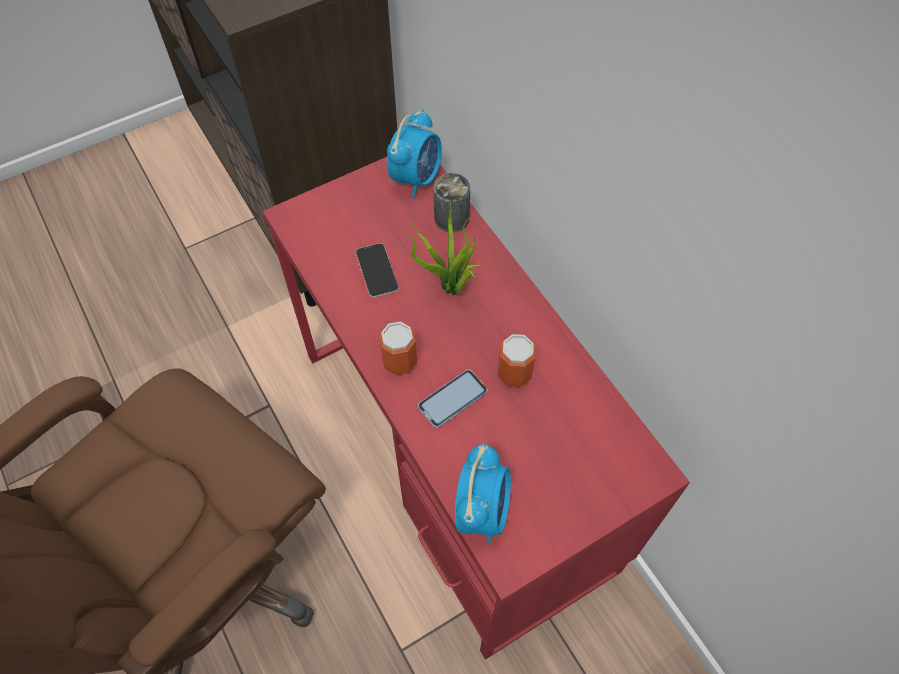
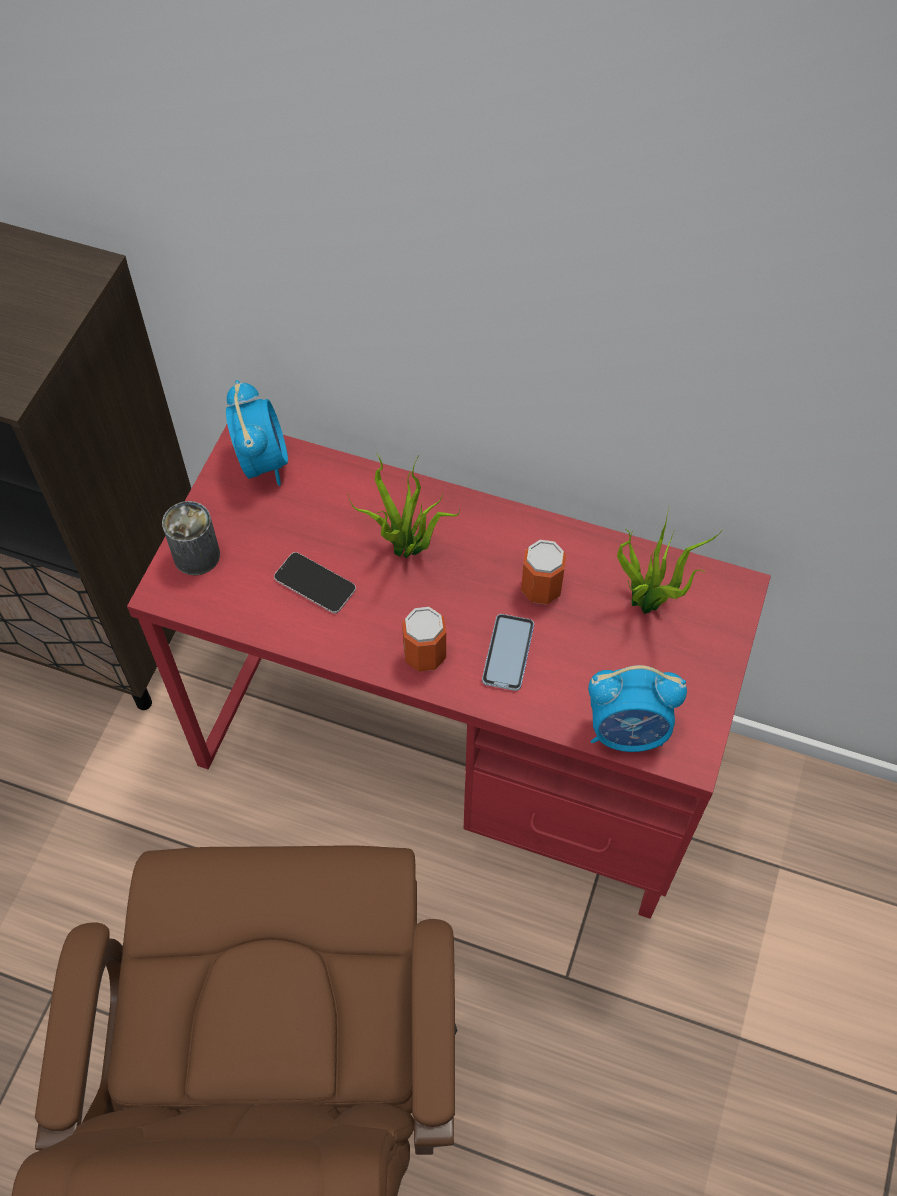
camera: 40 degrees left, 0 degrees up
can [434,173,471,232] -> can moved to [162,501,220,576]
alarm clock [455,443,511,545] -> alarm clock turned 120 degrees clockwise [588,665,687,752]
none -> potted plant [617,508,723,614]

